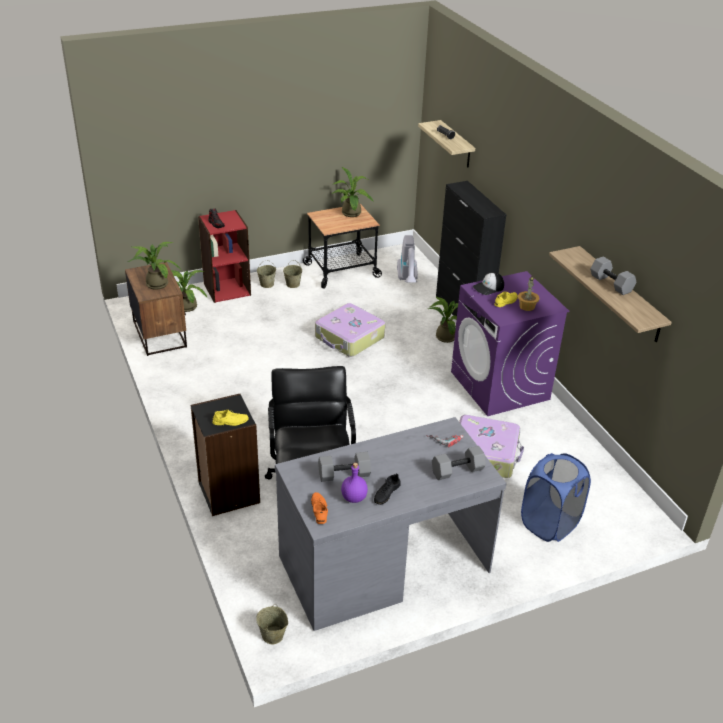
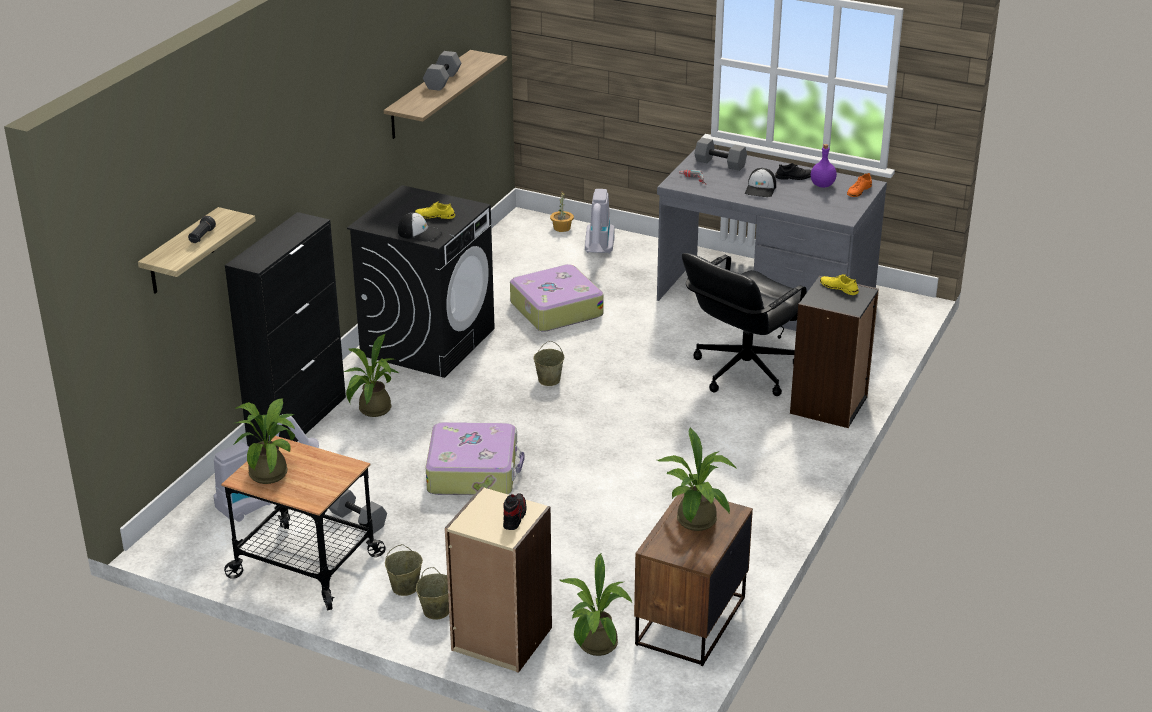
camera: 130 degrees left, 5 degrees down
red bookcase [198,210,251,303] -> beige bookcase [445,487,552,673]
beige bucket [256,604,288,644] -> beige bucket moved to [533,341,564,386]
grey dumbbell [318,452,371,482] -> grey dumbbell moved to [329,489,387,534]
purple washing machine [451,271,569,416] -> black washing machine [347,185,495,378]
potted plant [518,276,539,311] -> potted plant moved to [550,191,574,232]
blue laundry basket [521,453,591,542] -> vacuum cleaner [585,189,615,254]
none -> cap [745,168,776,197]

